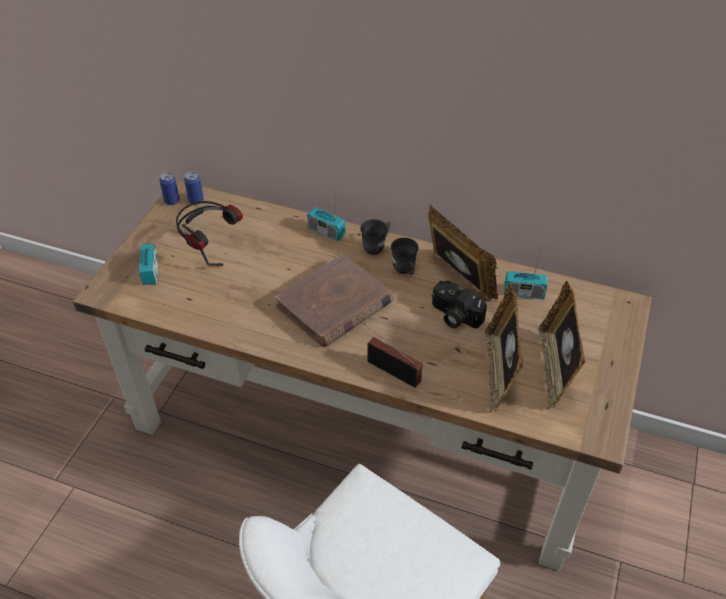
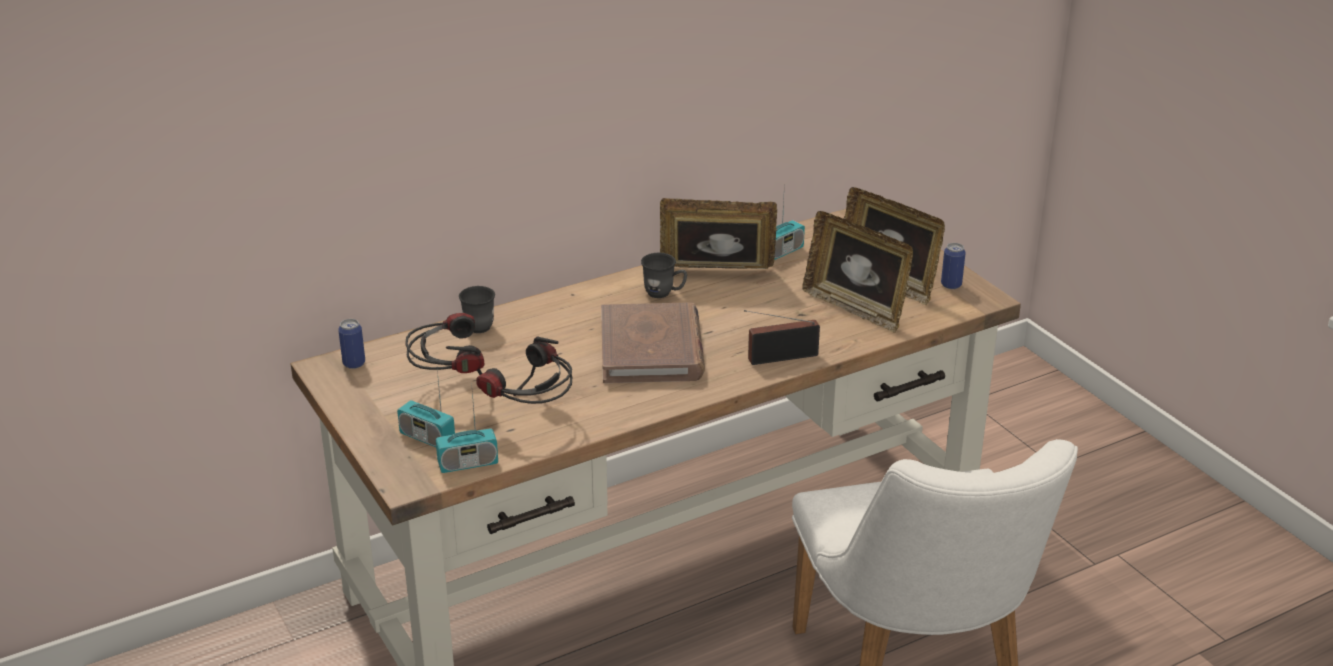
camera: 50 degrees left, 15 degrees down
can [159,172,180,205] -> can moved to [941,243,966,289]
radio [307,189,345,241] -> radio moved to [436,392,498,473]
grey mug [360,219,390,255] -> grey mug moved to [459,286,495,333]
camera [432,281,487,329] -> none
none -> headphones [476,336,572,404]

